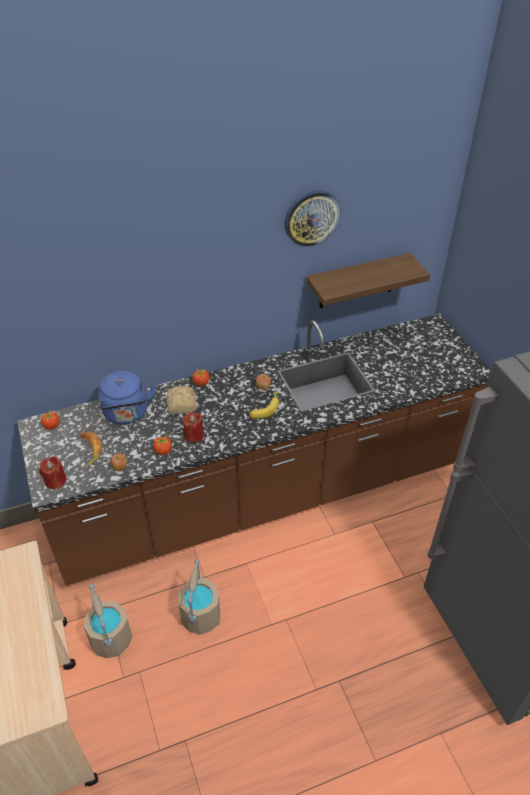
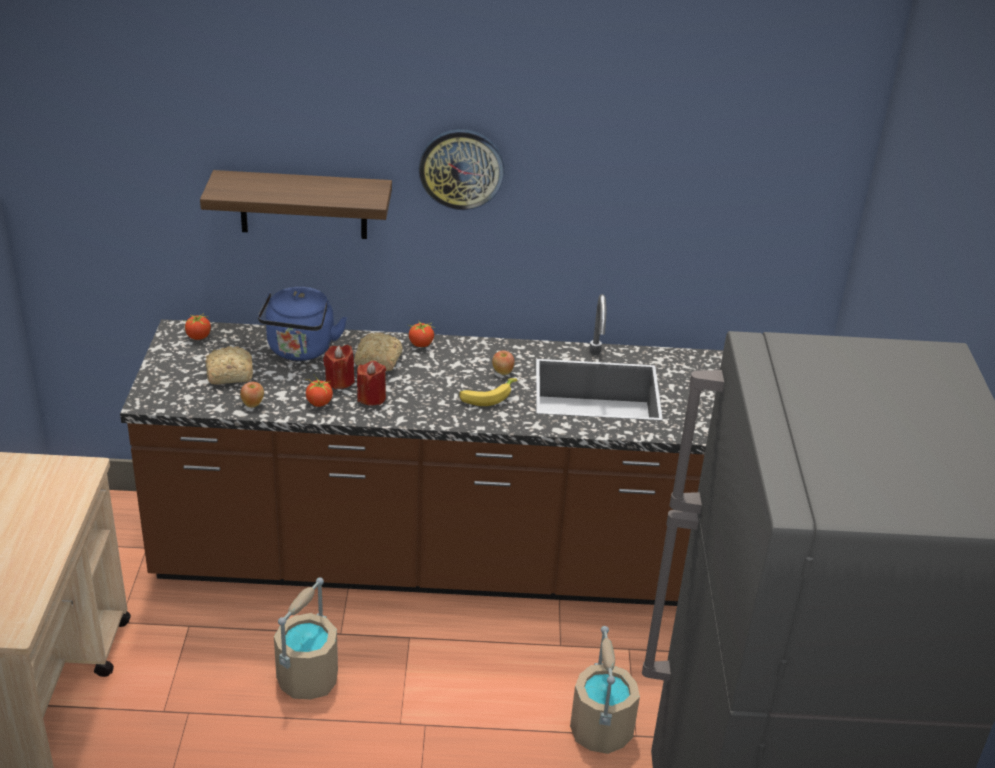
camera: 20 degrees right, 10 degrees down
red candle [39,456,67,490] -> red candle moved to [323,345,355,389]
banana [79,431,102,467] -> bread [205,346,253,385]
beige bucket [84,584,133,658] -> beige bucket moved to [570,626,640,754]
wall clock [284,190,341,247] -> wall clock moved to [419,129,504,210]
shelf [306,253,430,308] -> shelf moved to [200,170,392,239]

